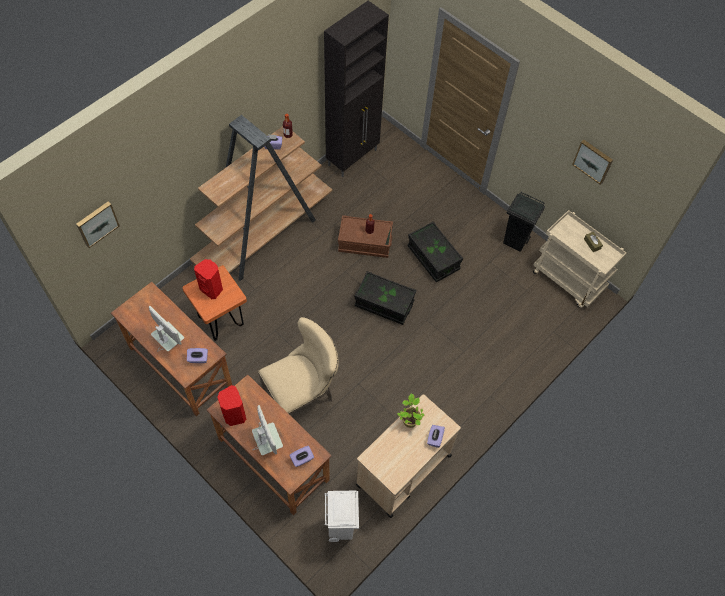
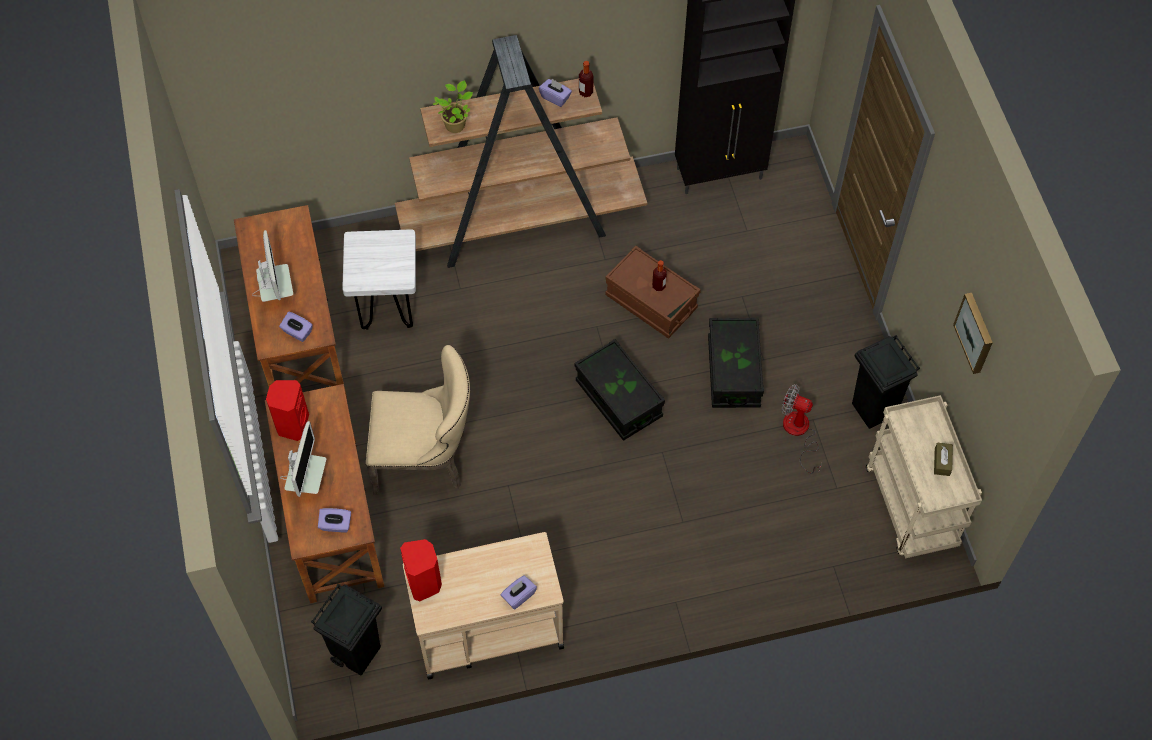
camera: 35 degrees right, 0 degrees up
picture [76,201,120,248] -> none
orange stool [182,265,247,341] -> white stool [342,229,416,330]
red speaker [194,259,223,299] -> red speaker moved to [400,539,442,601]
white trash can [324,491,359,542] -> black trash can [311,584,382,676]
potted plant [397,393,425,428] -> potted plant moved to [433,80,473,133]
none -> fan [782,384,822,474]

